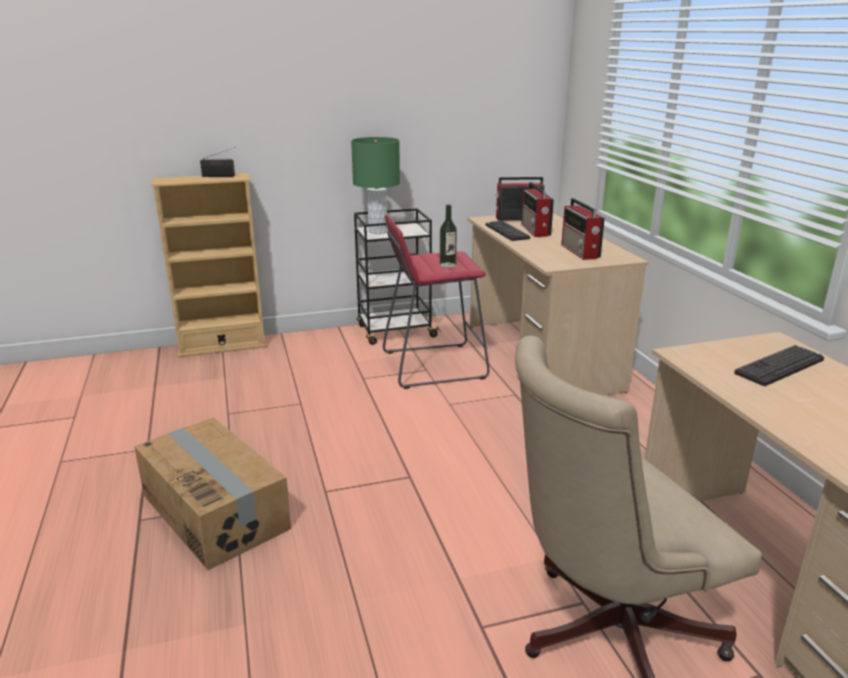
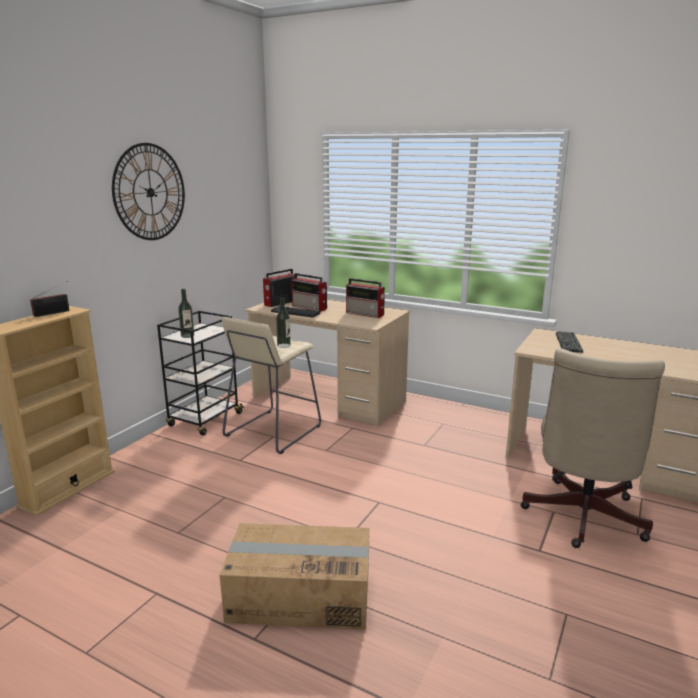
camera: 45 degrees left, 5 degrees down
green table lamp [351,137,400,234] -> bottle [178,289,194,338]
red stool [383,215,490,389] -> beige stool [222,317,321,454]
none -> wall clock [112,143,185,240]

